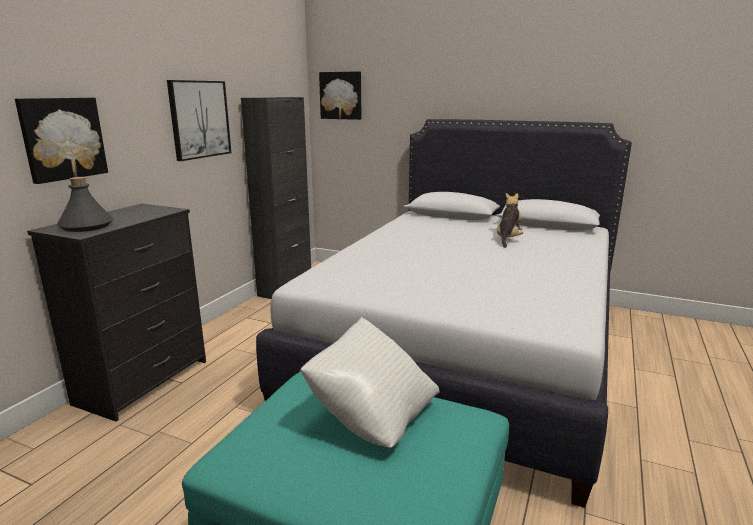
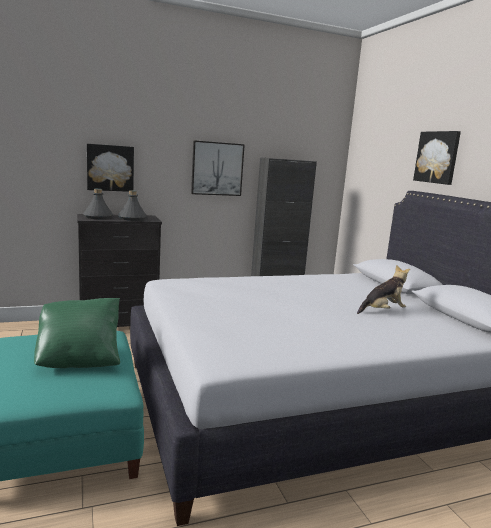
camera: 45 degrees right, 5 degrees down
white pillow [300,317,439,448] -> green pillow [34,298,120,368]
picture [319,71,361,120] -> picture moved to [413,131,461,185]
none -> grey bottle [118,190,147,221]

